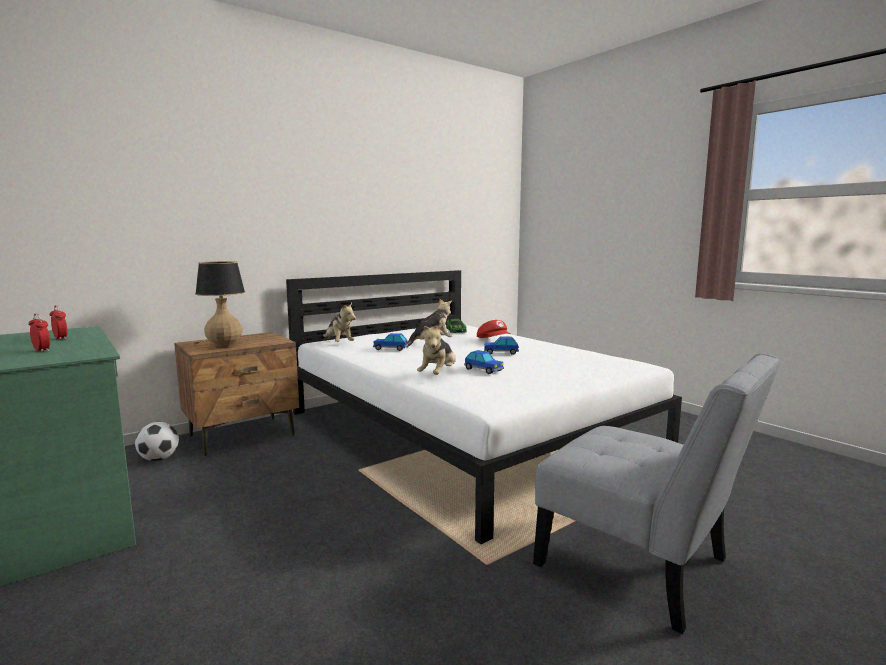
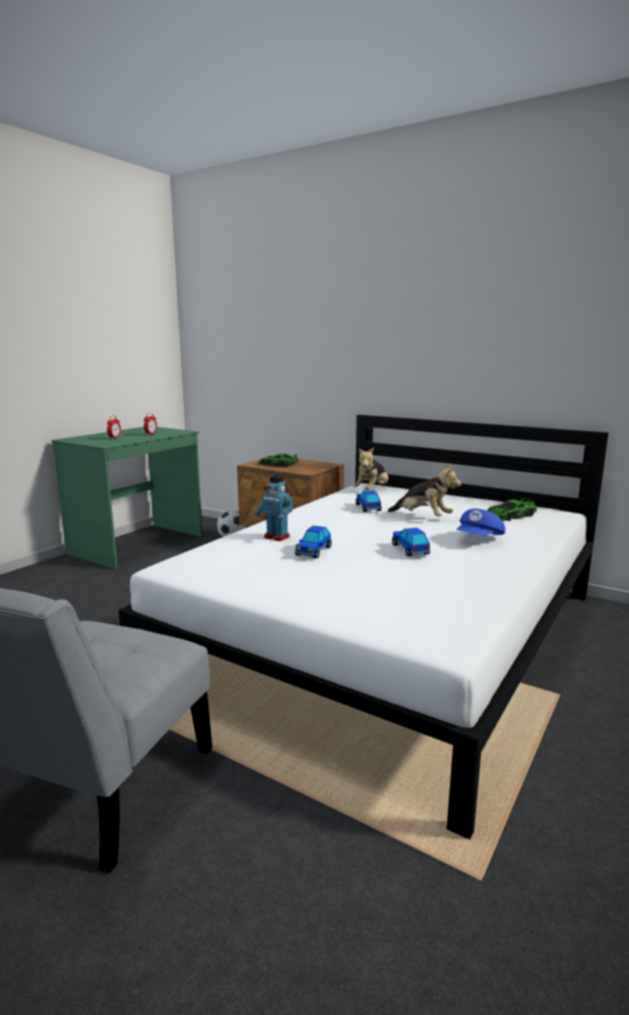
camera: 70 degrees right, 5 degrees up
table lamp [193,261,248,347] -> toy car [258,453,299,467]
plush toy [417,324,456,375] -> toy robot [254,475,293,541]
red cap [477,320,511,338] -> blue cap [456,509,505,536]

